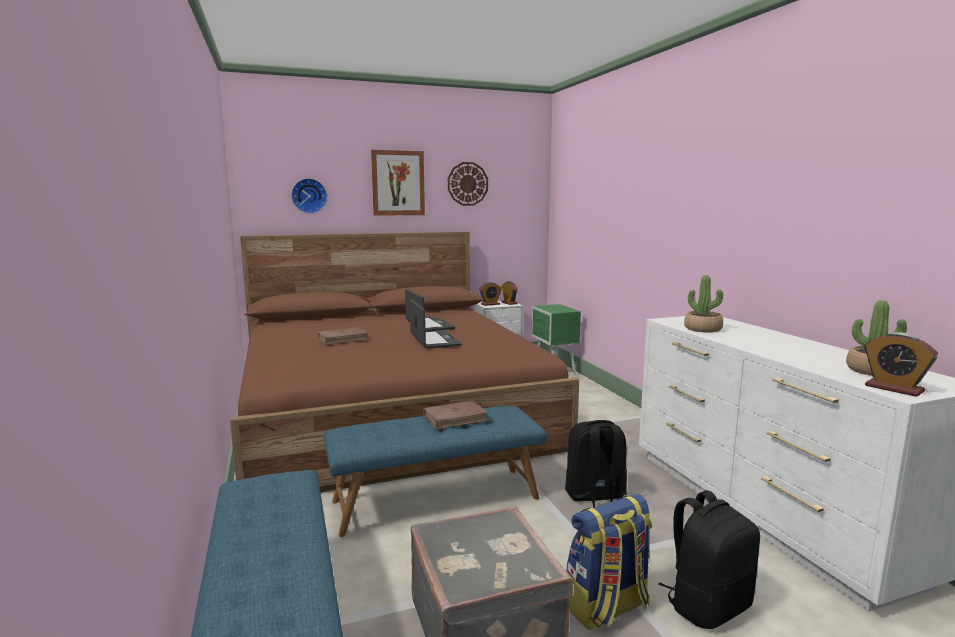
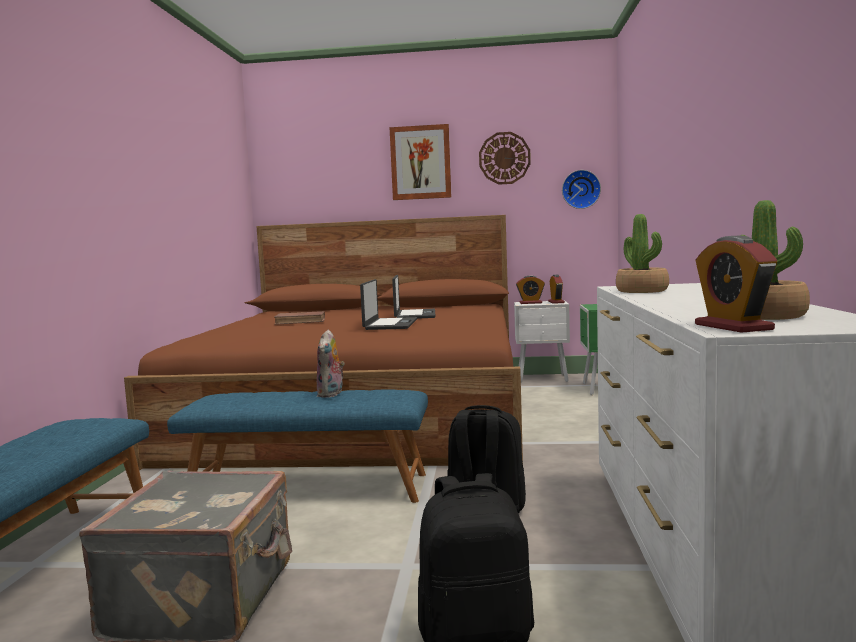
camera: 25 degrees right, 5 degrees down
wall clock [291,178,328,214] -> wall clock moved to [562,170,601,209]
brown book [423,401,489,430] -> plush toy [317,329,345,398]
backpack [566,494,652,630] -> none

